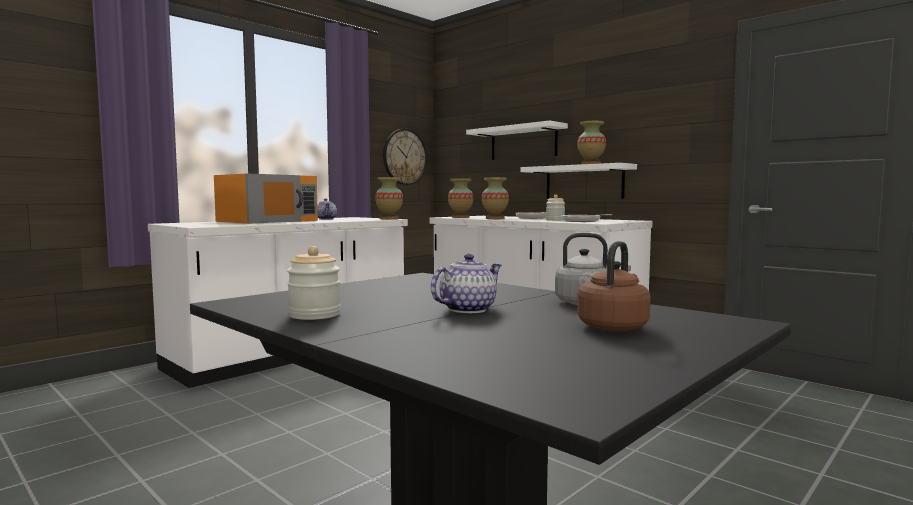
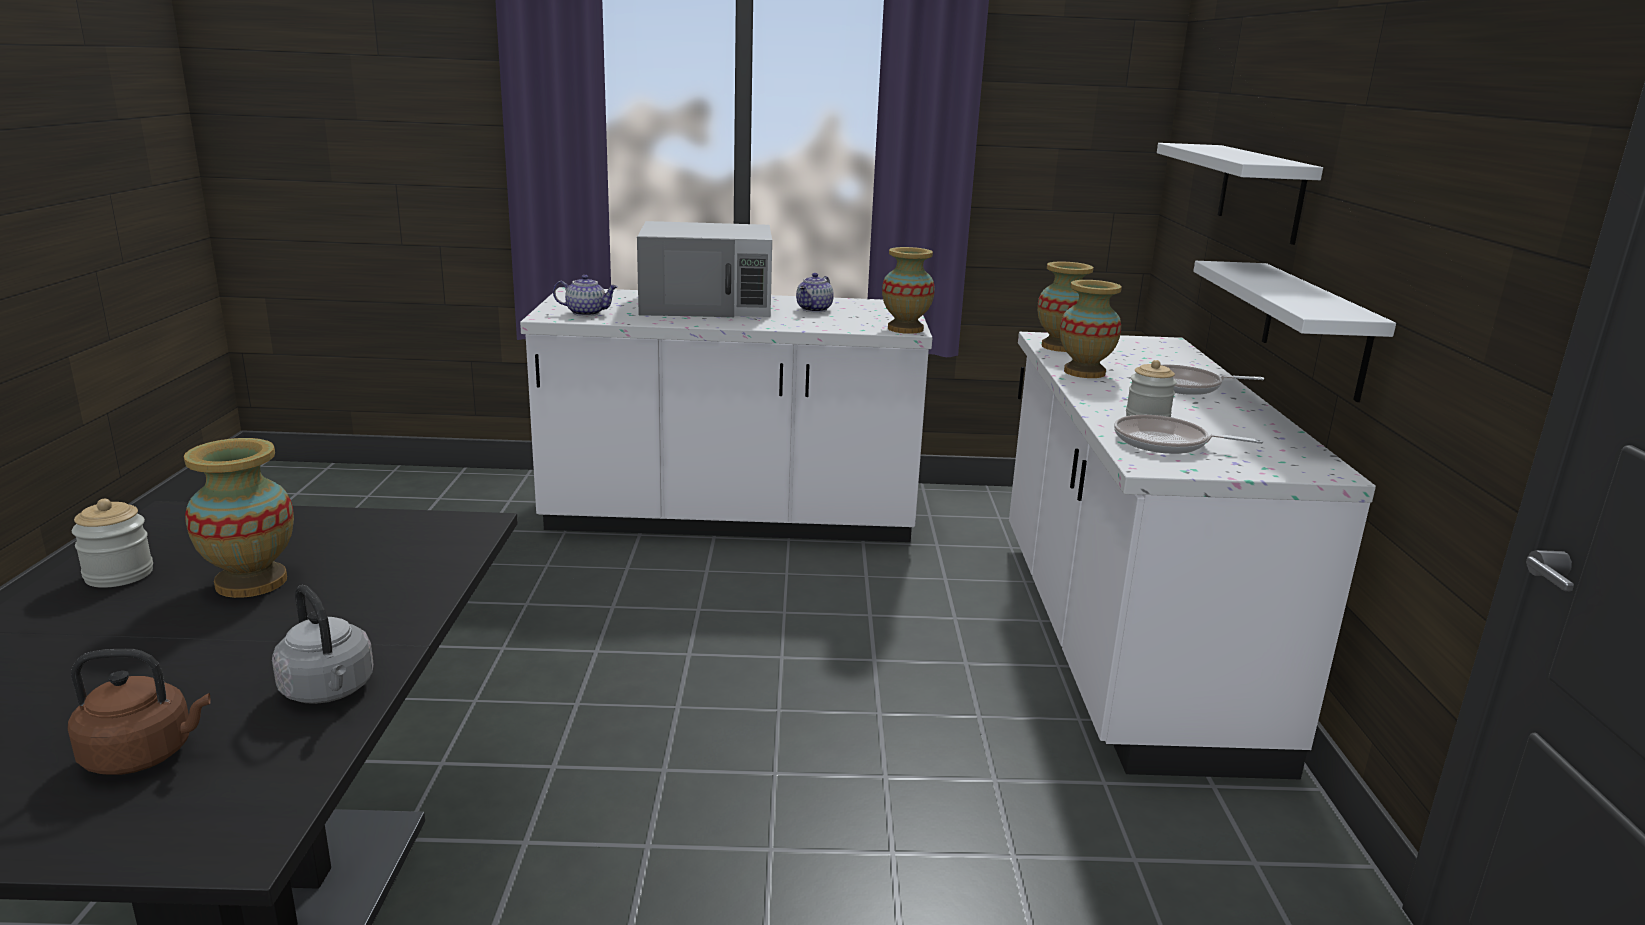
camera: 45 degrees right, 15 degrees up
orange microwave [214,174,318,224] -> white microwave [637,221,772,317]
wall clock [383,129,427,185] -> none
teapot [431,254,502,313] -> teapot moved to [553,275,618,316]
vase [578,121,606,164] -> vase moved to [184,438,294,598]

